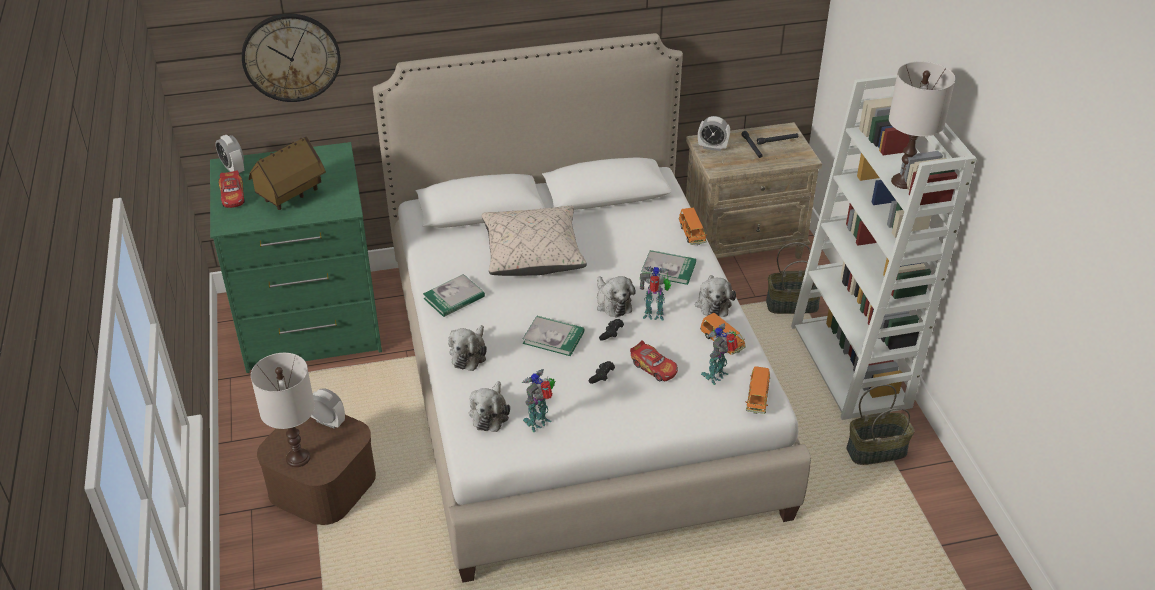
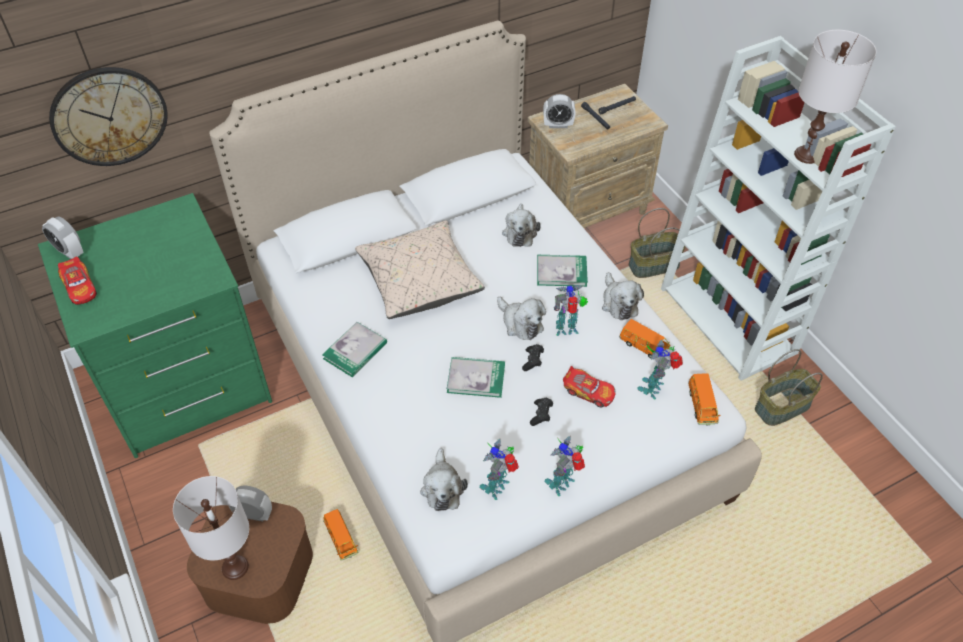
camera: 15 degrees left, 10 degrees up
toy house [248,136,326,210] -> none
plush toy [448,325,487,371] -> plush toy moved to [502,204,541,247]
orange toy car [679,208,707,245] -> orange toy car moved to [323,509,358,561]
none -> toy robot [545,436,585,496]

